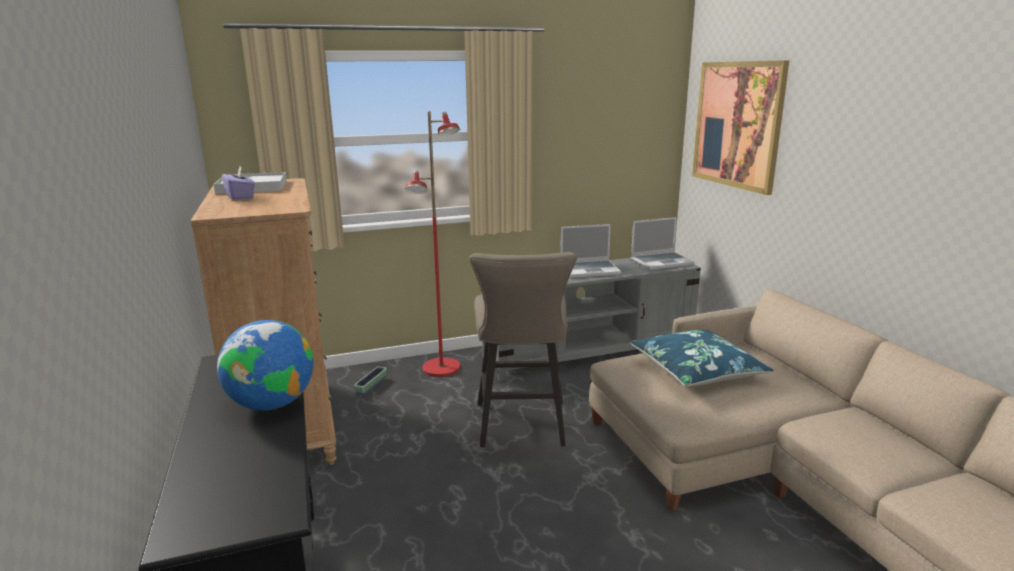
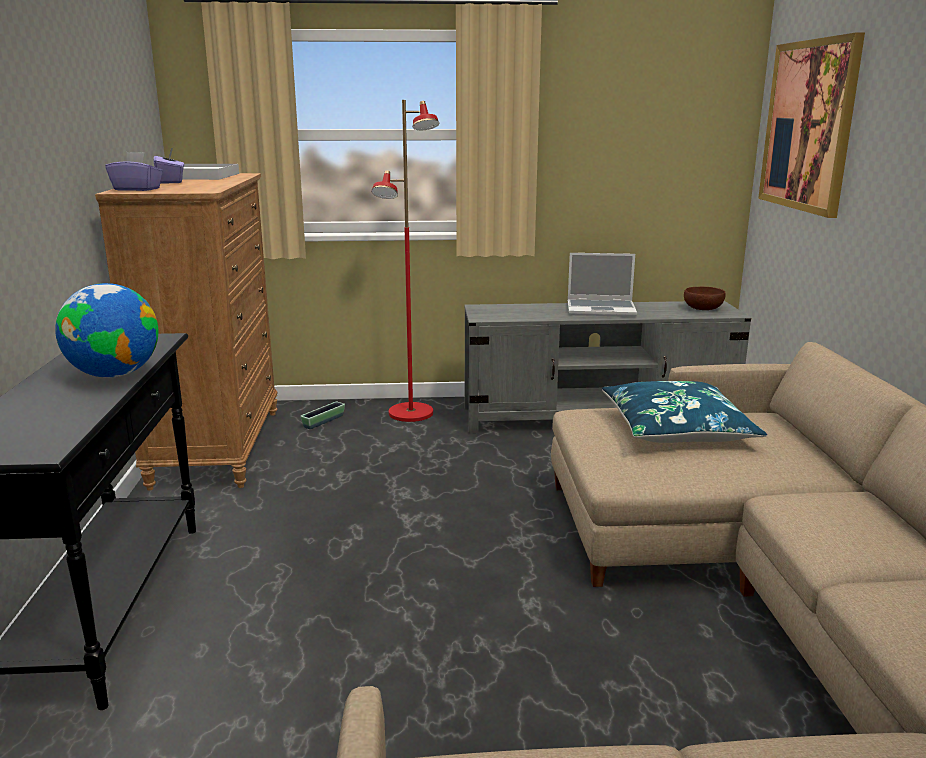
camera: 15 degrees right, 0 degrees up
beige stool [469,252,577,447] -> none
laptop [631,217,695,270] -> brown bowl [684,287,726,310]
none -> purple tissue box [105,152,163,191]

